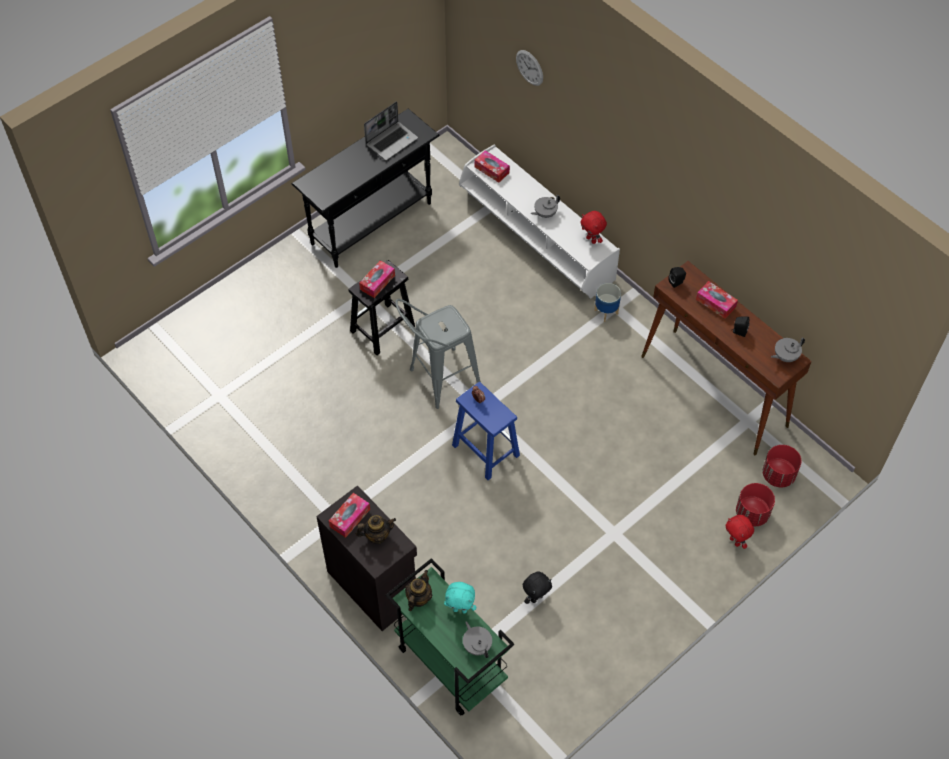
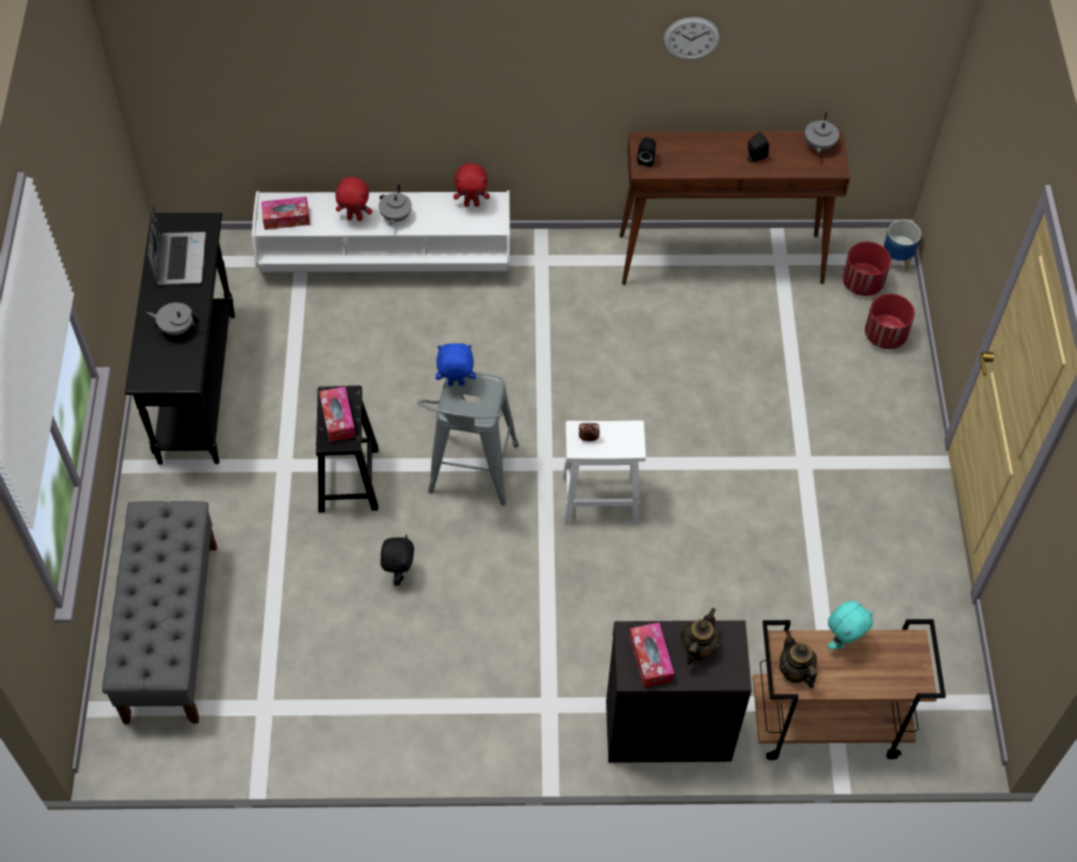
camera: 50 degrees left, 0 degrees up
green cart [386,558,514,715] -> brown cart [753,619,946,760]
blue stool [452,382,520,480] -> white stool [563,420,646,525]
grey teapot [463,621,492,658] -> grey teapot moved to [147,302,199,335]
wall clock [516,50,543,86] -> wall clock moved to [663,17,720,60]
black plush toy [523,571,552,604] -> black plush toy moved to [380,534,414,586]
planter [594,283,621,322] -> planter moved to [884,220,921,271]
tissue box [696,281,738,319] -> none
red plush toy [725,515,754,549] -> red plush toy moved to [335,177,372,221]
none -> grey bench [102,501,217,724]
none -> blue plush toy [435,343,476,386]

